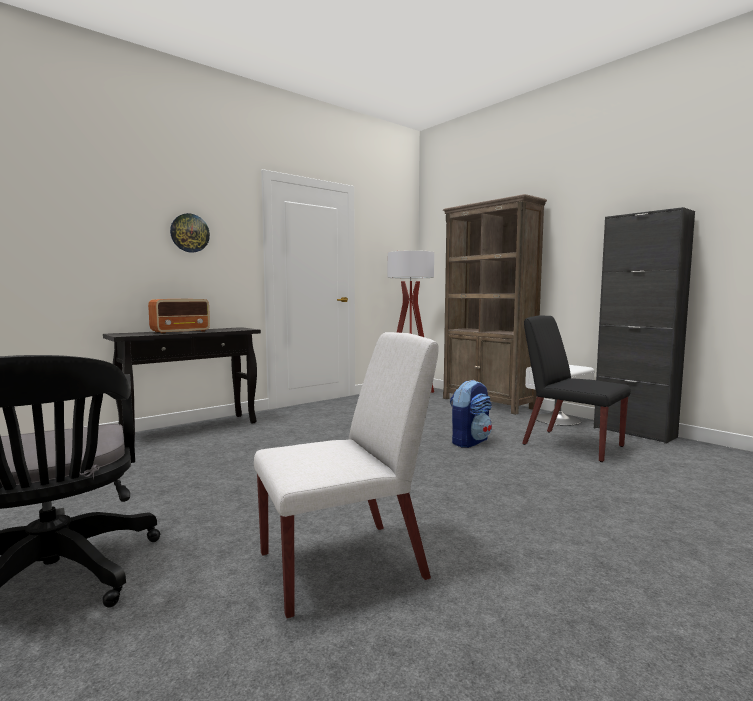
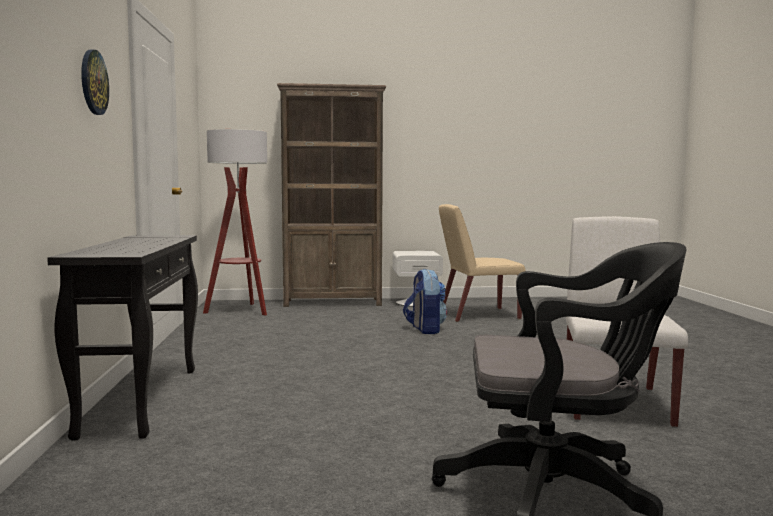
camera: 55 degrees left, 0 degrees up
radio [148,299,210,334] -> none
black chair [522,315,631,462] -> beige chair [439,204,526,322]
black cabinet [594,207,695,444] -> none

